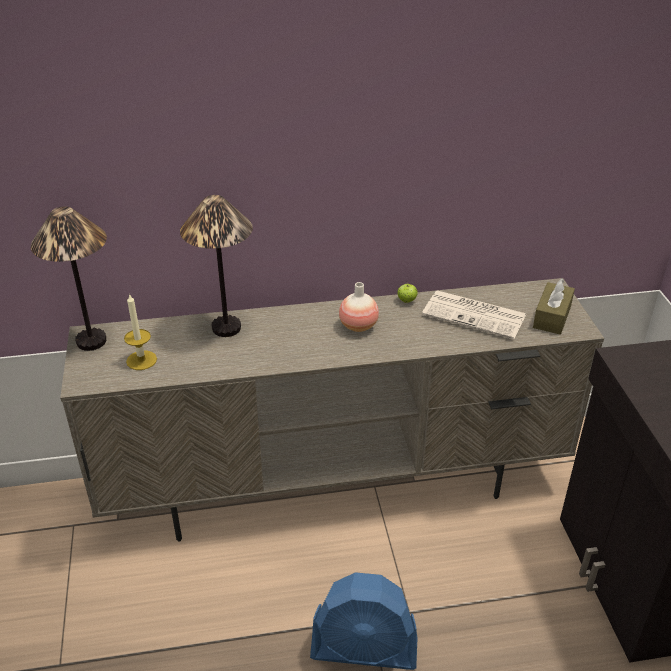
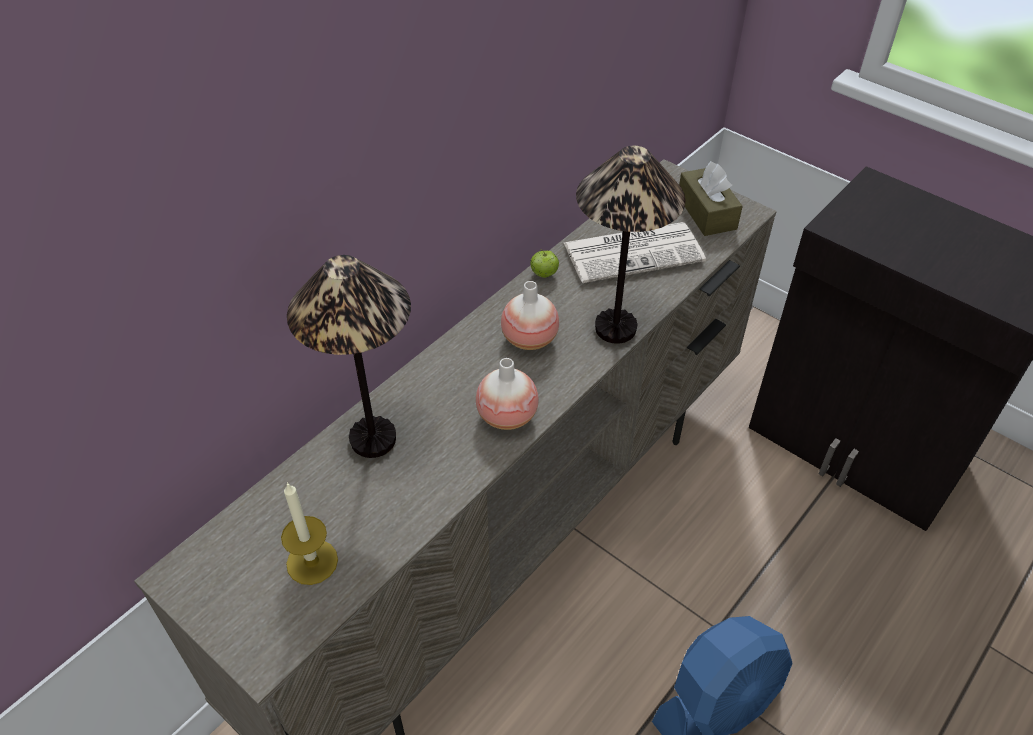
camera: 40 degrees left, 10 degrees up
table lamp [31,206,107,351] -> table lamp moved to [576,146,686,344]
none -> vase [476,358,539,430]

